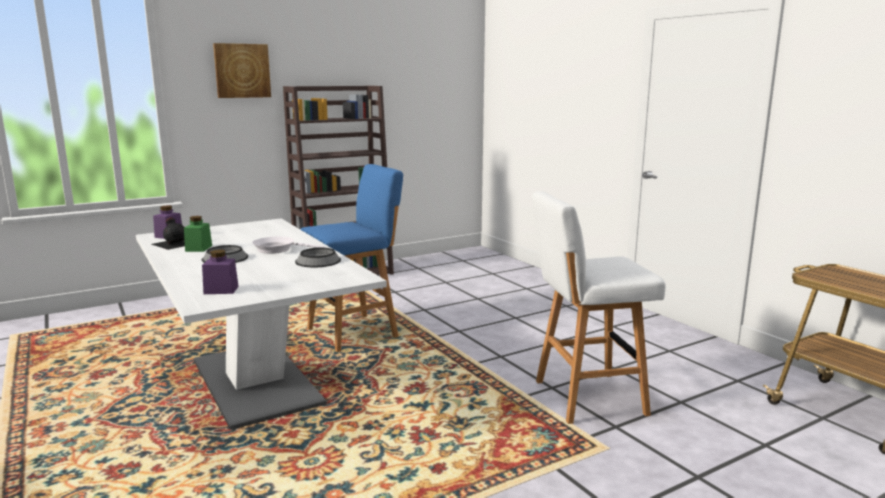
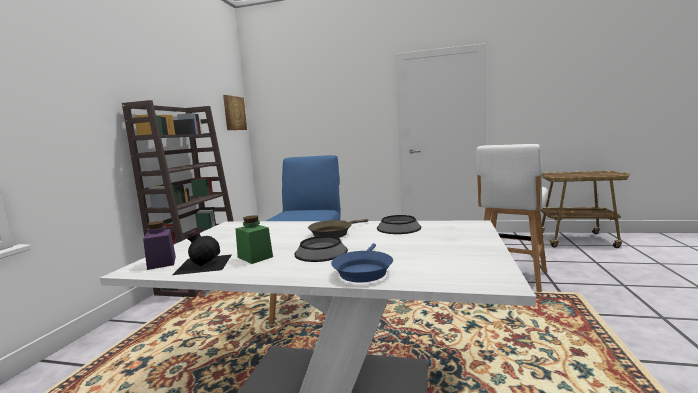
camera: 45 degrees left, 5 degrees down
purple jar [202,250,239,294] -> none
picture [213,43,271,98] -> picture moved to [223,95,247,130]
white frying pan [252,236,325,254] -> brown frying pan [308,219,369,238]
none -> blue frying pan [331,243,393,282]

